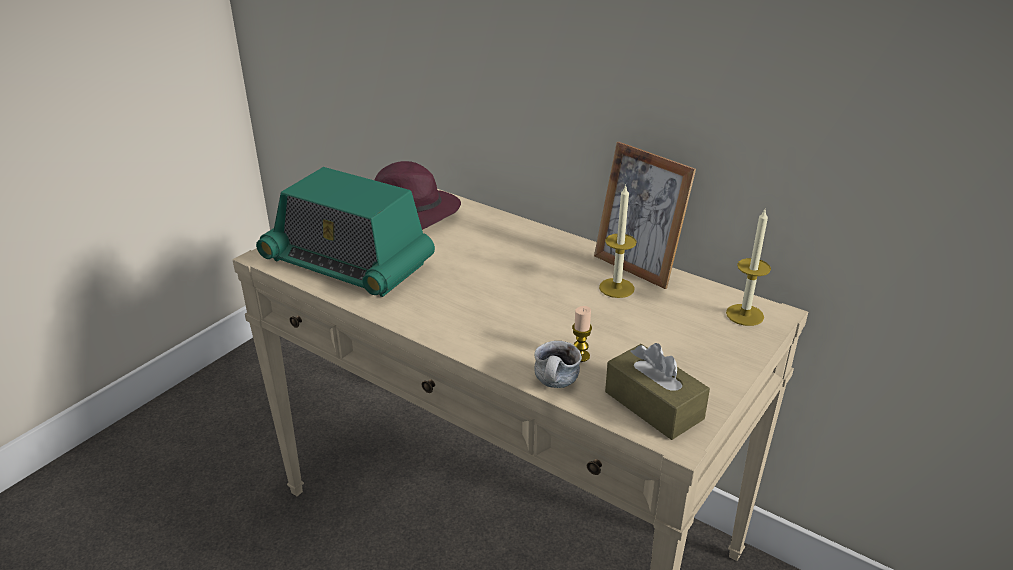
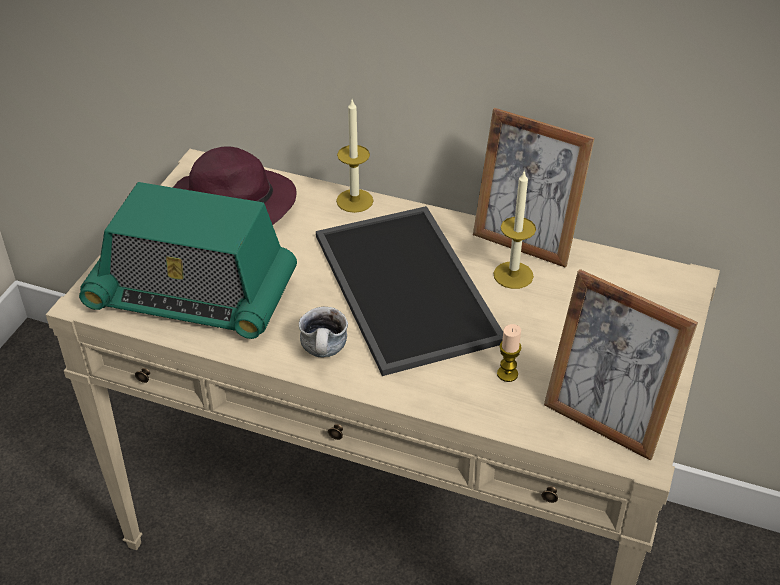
camera: 15 degrees left, 10 degrees up
mug [534,341,582,388] -> mug moved to [299,307,348,357]
brown tissue box [605,343,710,440] -> picture frame [544,269,698,461]
candle [726,210,771,326] -> candle moved to [336,100,373,213]
none -> tray [316,206,503,376]

